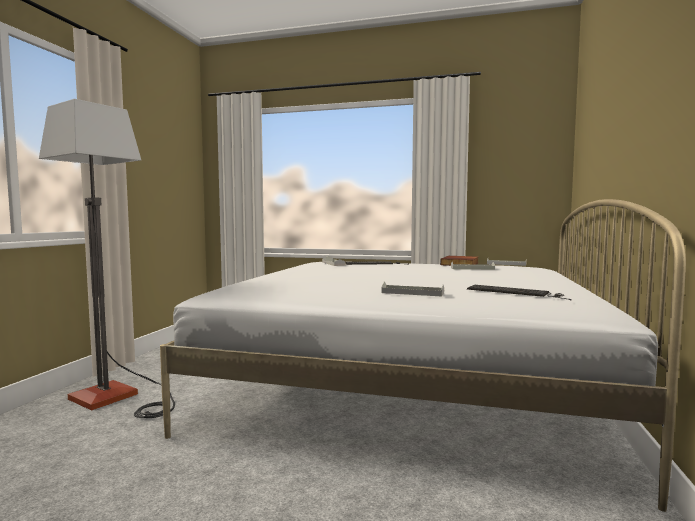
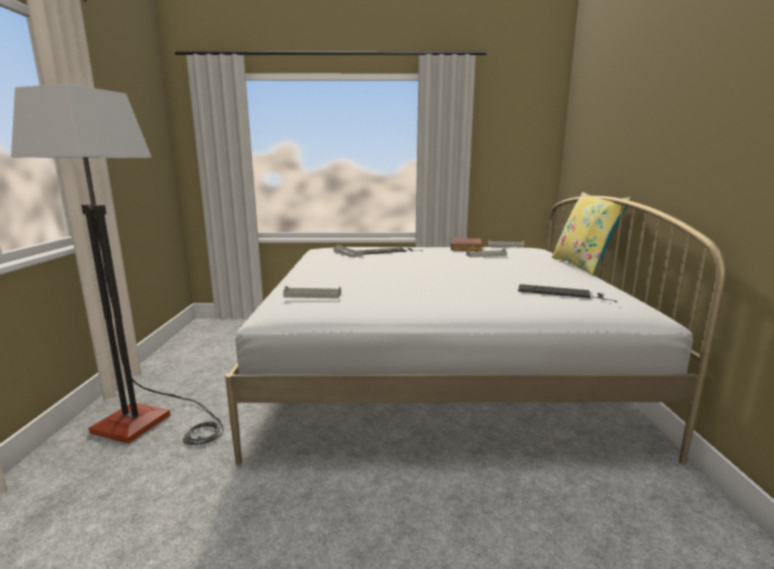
camera: 15 degrees left, 10 degrees up
grey tray [381,282,444,296] -> grey tray moved to [283,286,341,299]
none -> yellow pillow [552,192,631,275]

